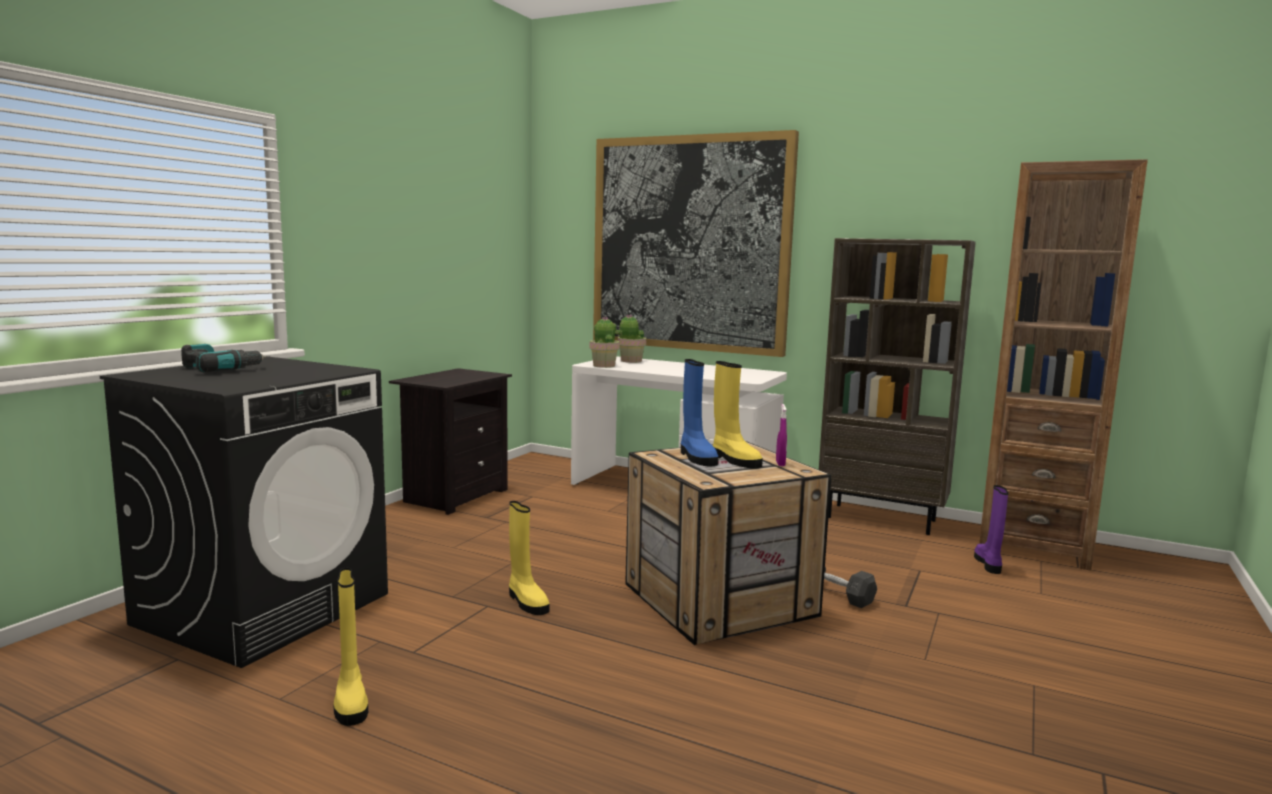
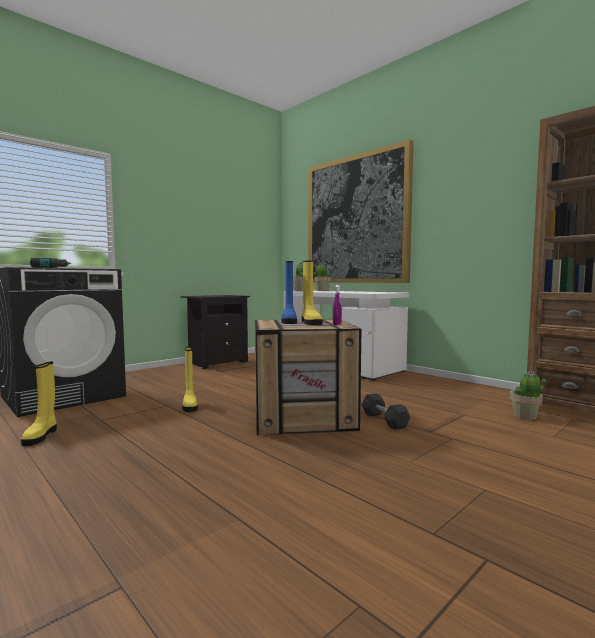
camera: 20 degrees right, 5 degrees down
brown bookcase [819,238,976,535] -> none
purple boot [974,485,1009,574] -> potted plant [510,371,546,420]

